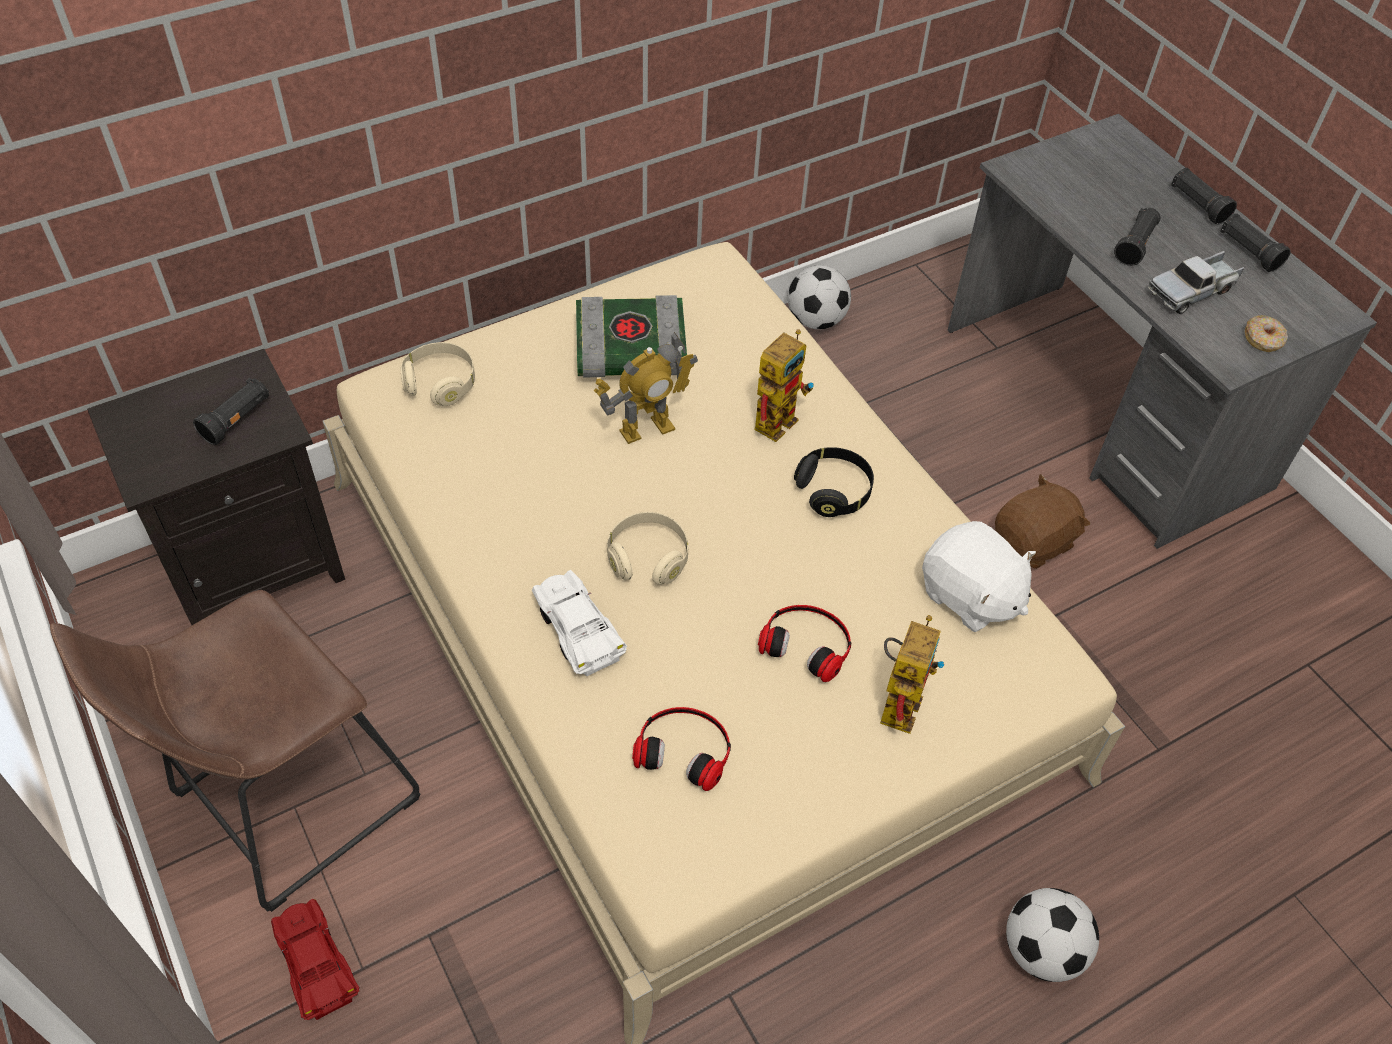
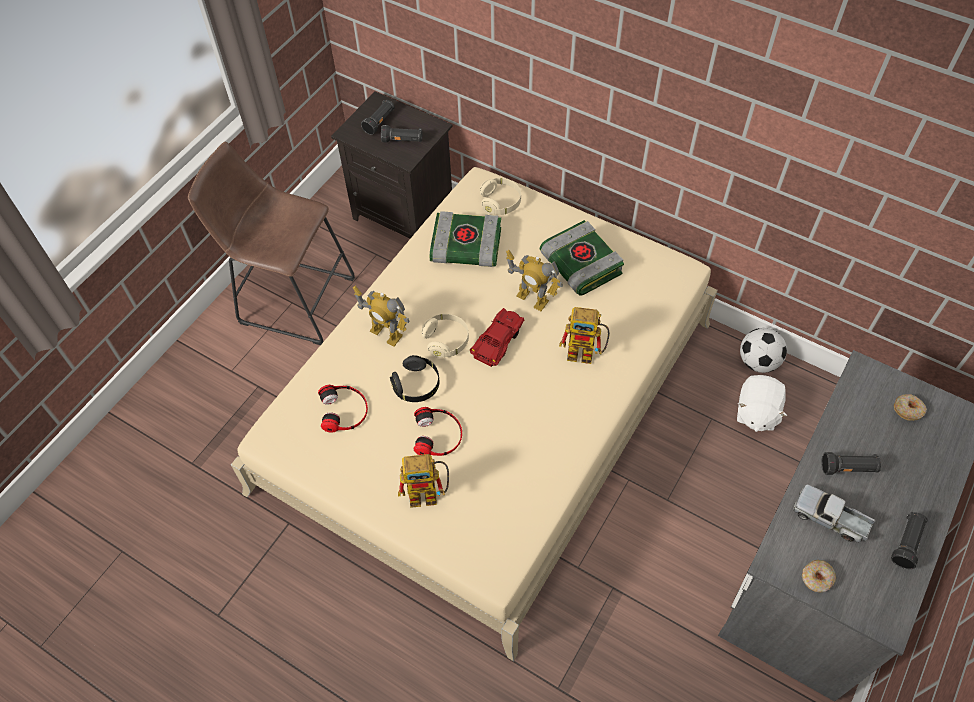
camera: 65 degrees right, 5 degrees up
red toy car [271,899,360,1020] -> red toy car moved to [470,308,524,367]
white toy car [532,570,627,676] -> toy robot [353,286,410,346]
black headphones [794,447,874,517] -> black headphones moved to [390,355,439,402]
white plush toy [922,521,1036,632] -> white plush toy moved to [737,375,787,432]
brown plush toy [995,474,1091,569] -> none
football [1006,888,1099,982] -> none
black flashlight [1171,168,1237,225] -> black flashlight moved to [361,100,395,135]
none -> book [430,211,501,267]
none -> donut [894,394,927,421]

